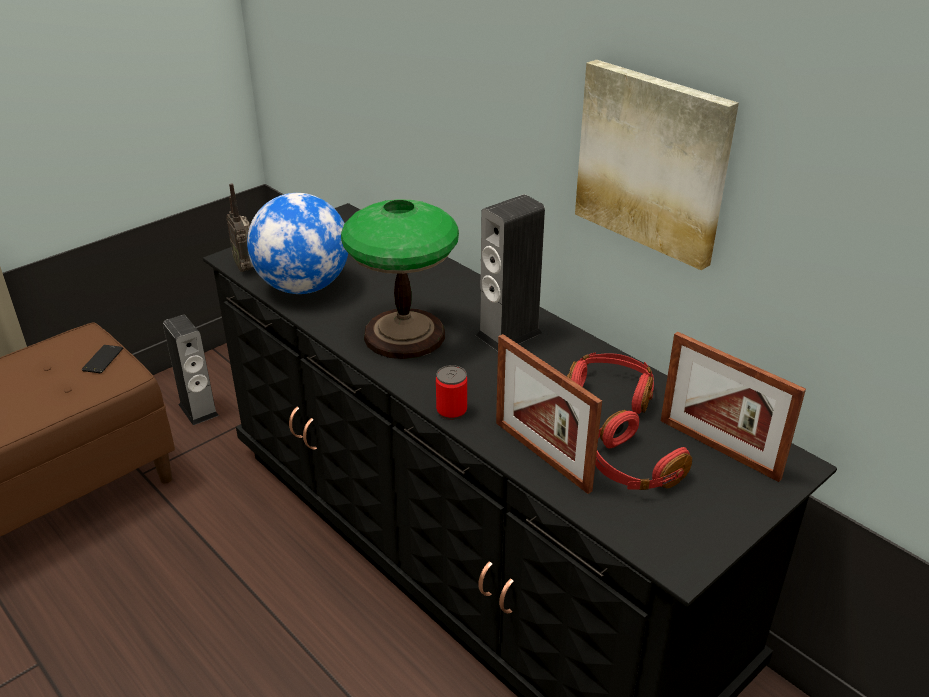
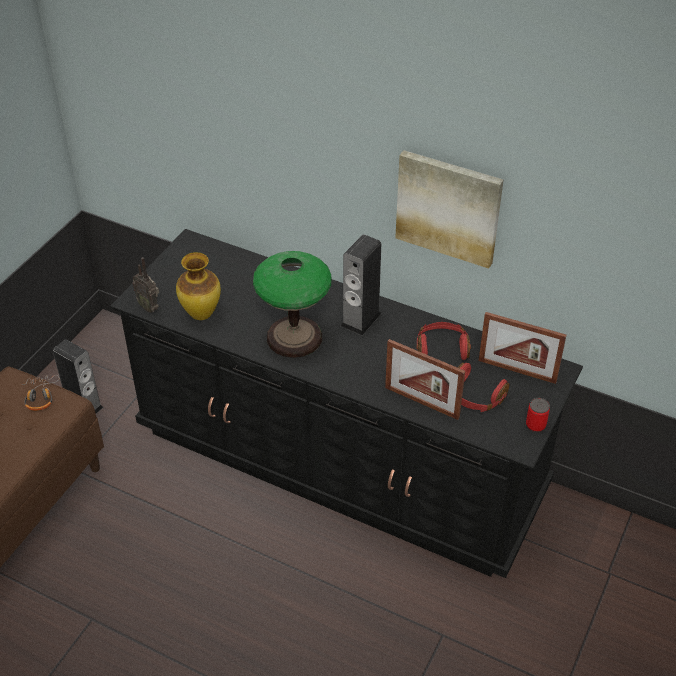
camera: 20 degrees left, 10 degrees up
phone [82,345,123,373] -> headphones [20,375,59,411]
globe [247,193,348,294] -> vase [176,252,221,320]
can [436,365,467,420] -> can moved to [526,398,550,432]

